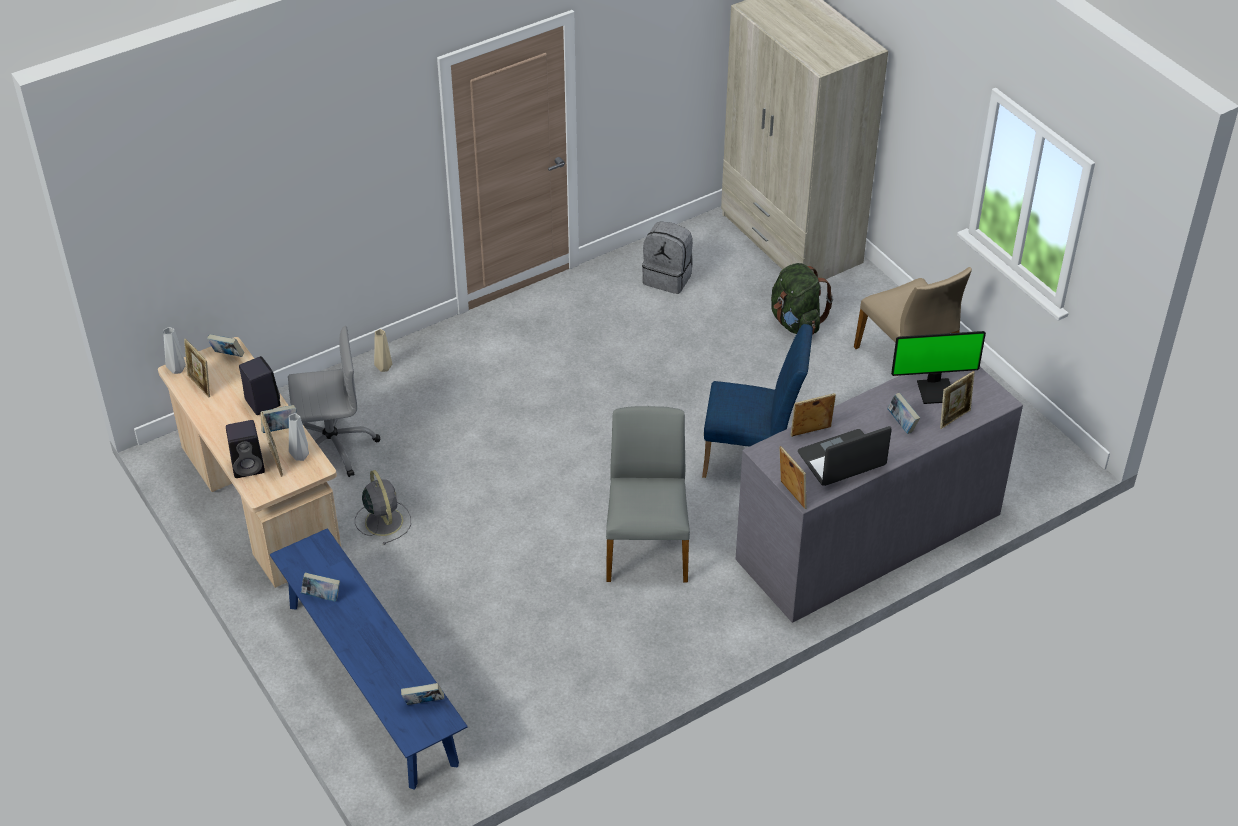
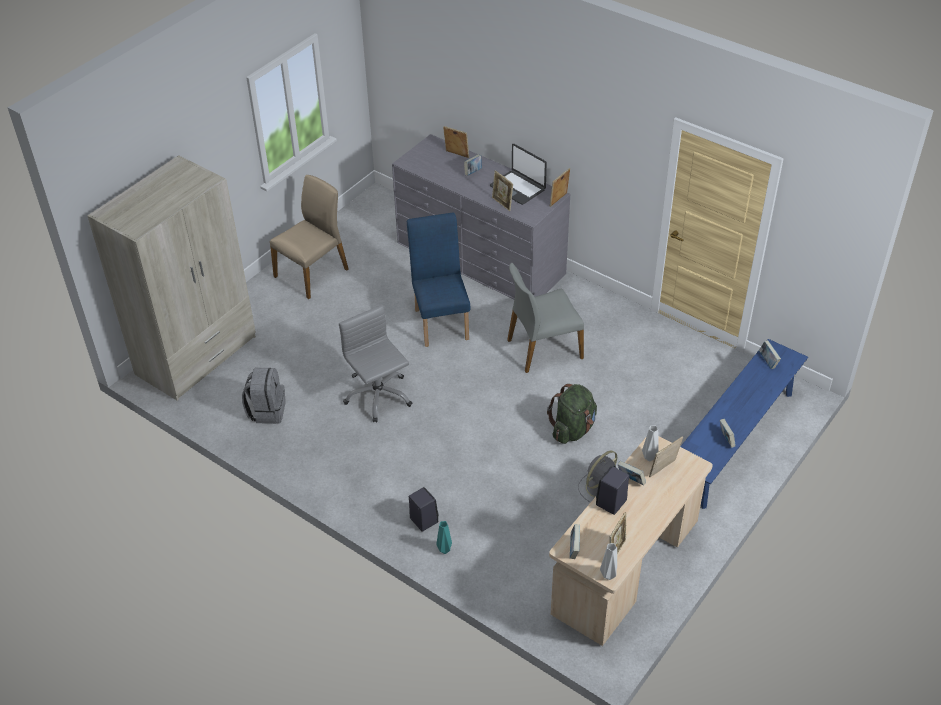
camera: 110 degrees left, 0 degrees up
black speaker [226,420,265,478] -> black speaker moved to [409,487,439,532]
grey office chair [288,326,380,477] -> grey office chair moved to [339,305,412,422]
beige vase [374,329,392,372] -> turquoise vase [436,521,452,554]
green backpack [771,263,833,335] -> green backpack moved to [547,384,597,444]
monitor [891,331,986,404] -> none

